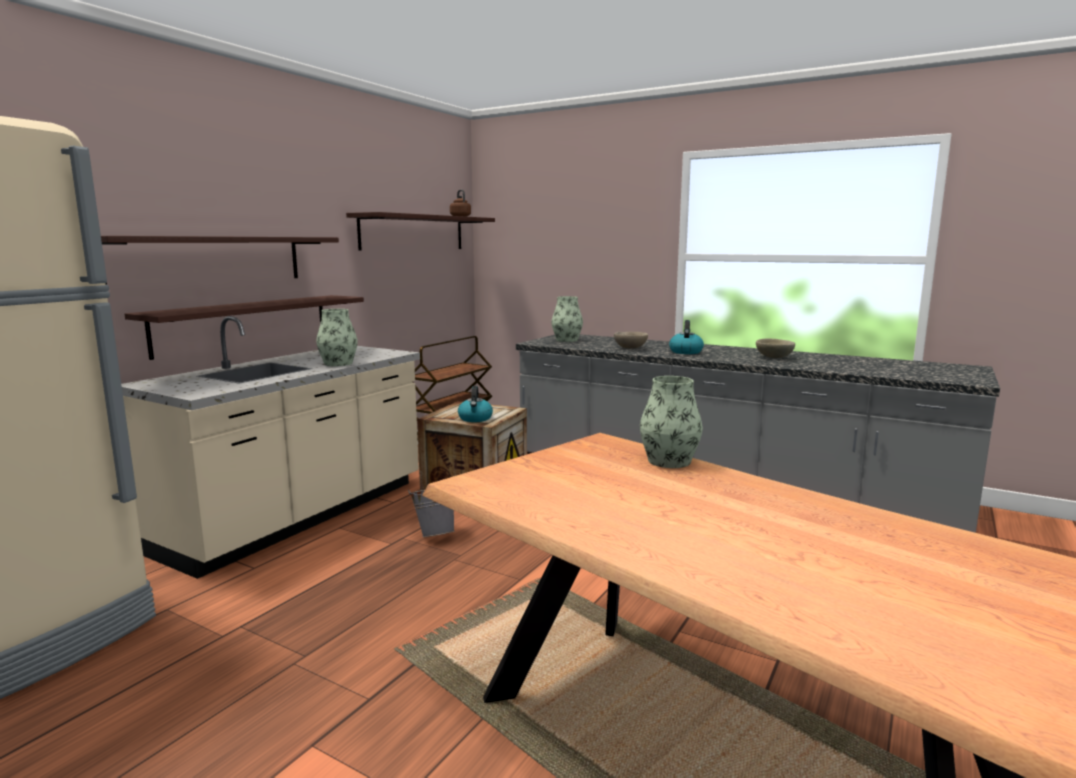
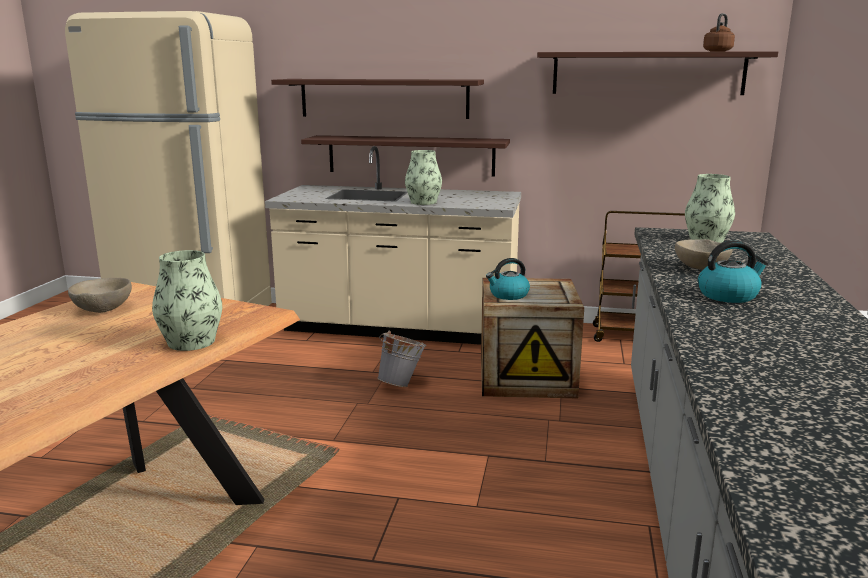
camera: 70 degrees right, 5 degrees up
beige bowl [756,338,796,358] -> beige bowl moved to [68,278,132,313]

